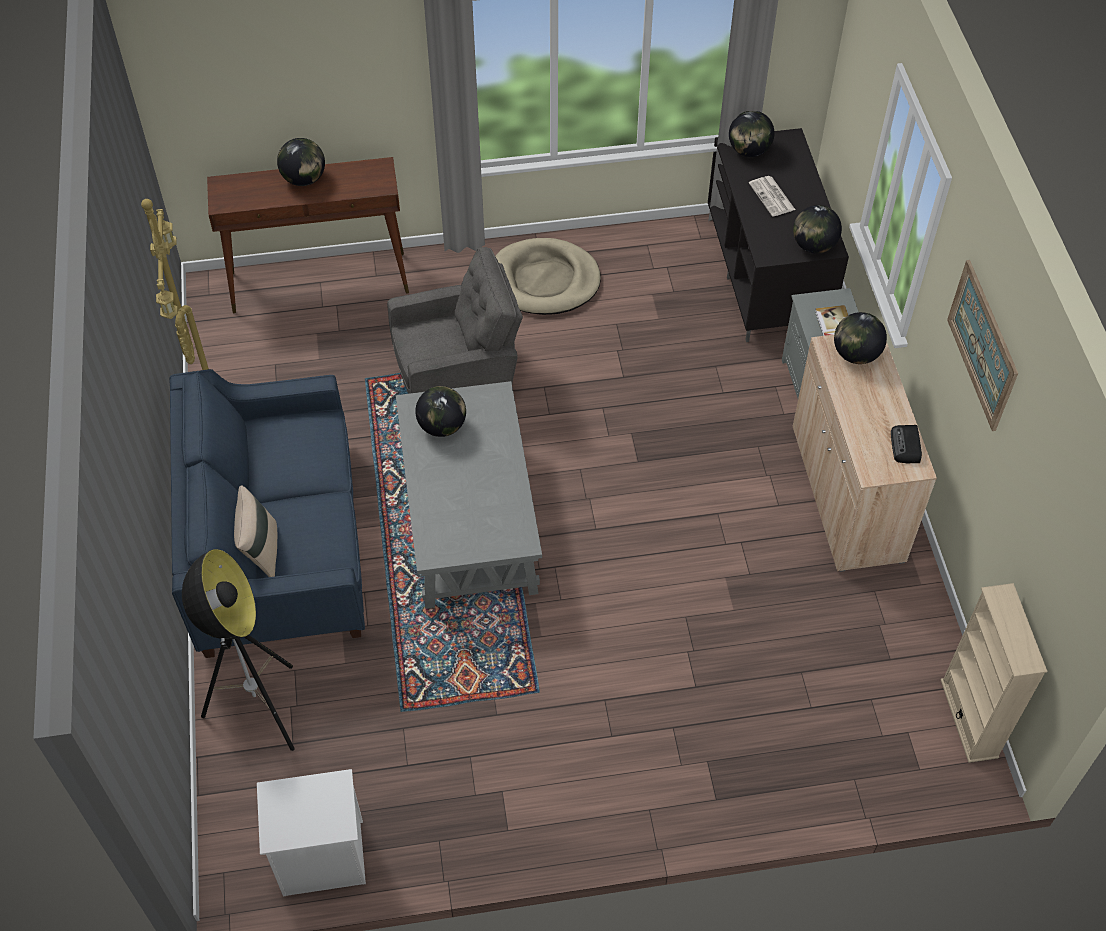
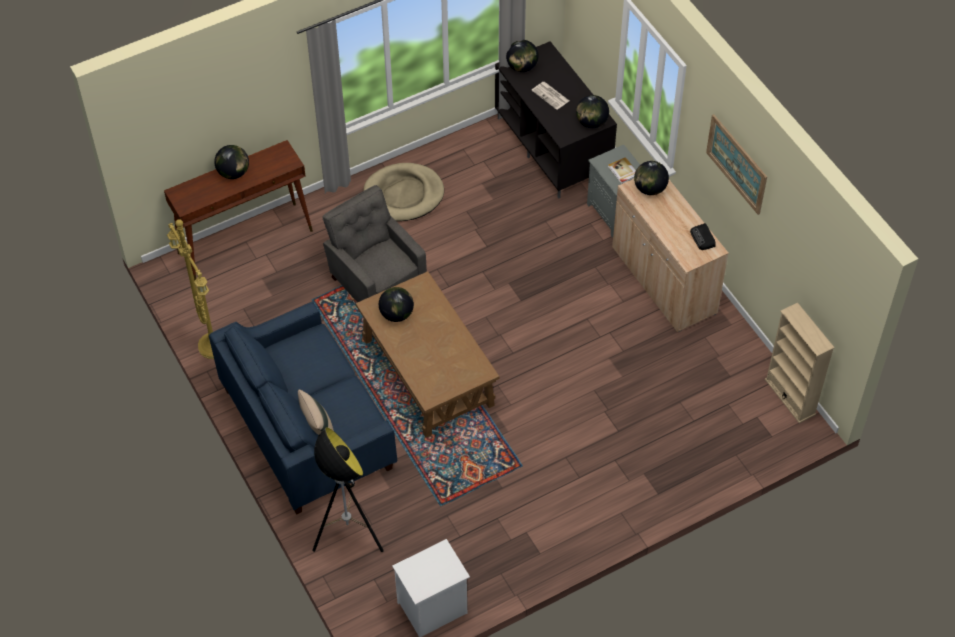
camera: 20 degrees left, 0 degrees up
grey armchair [387,247,523,394] -> grey armchair turned 90 degrees counterclockwise [322,185,427,302]
grey coffee table [396,381,542,609] -> brown coffee table [356,271,499,438]

